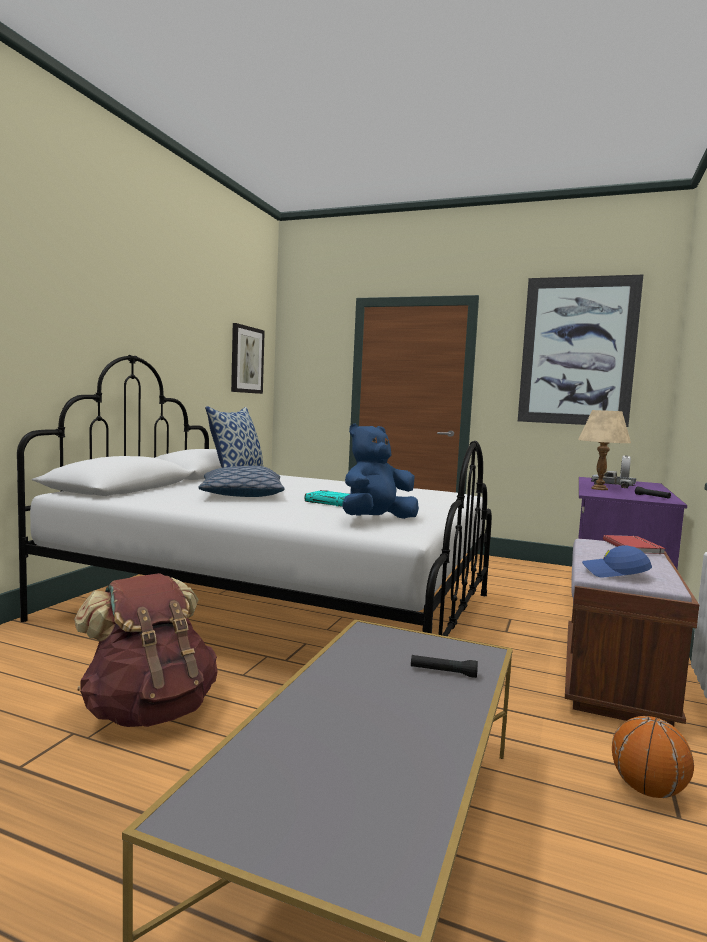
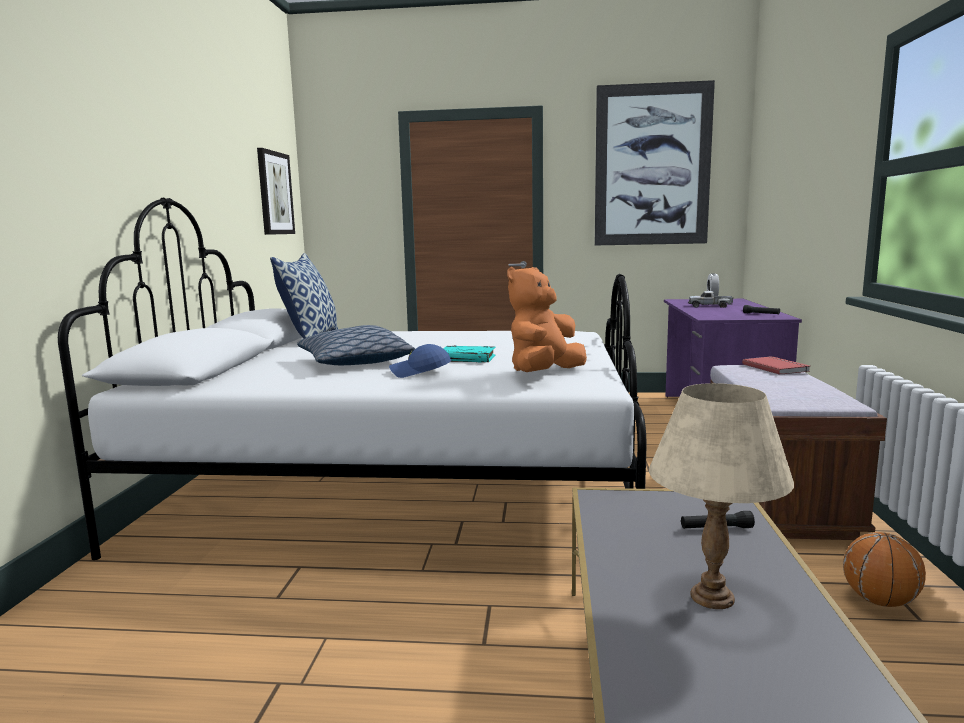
camera: 15 degrees left, 5 degrees up
brown backpack [74,573,218,727] -> none
blue plush toy [342,424,419,519] -> orange plush toy [507,267,587,372]
beige table lamp [578,410,631,490] -> beige table lamp moved to [649,383,794,609]
blue cap [582,545,652,578] -> blue cap moved to [389,344,451,378]

